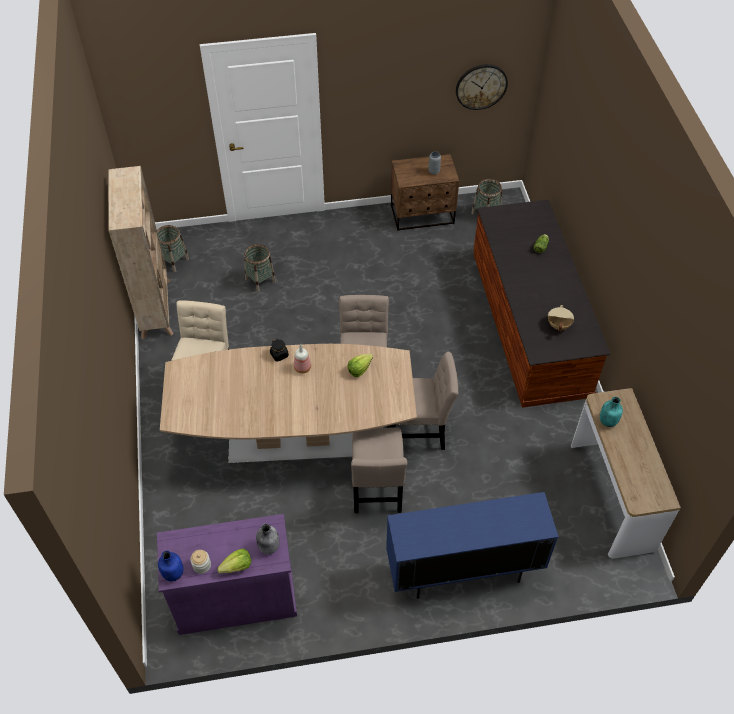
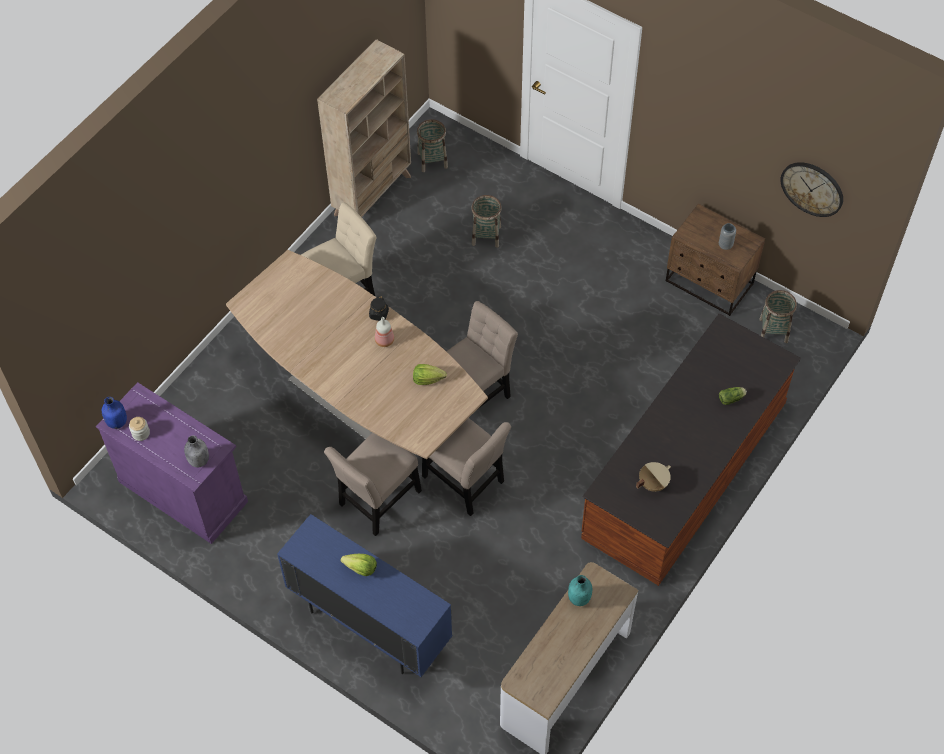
camera: 45 degrees right, 5 degrees up
lettuce [217,549,251,573] -> lettuce moved to [340,554,377,576]

